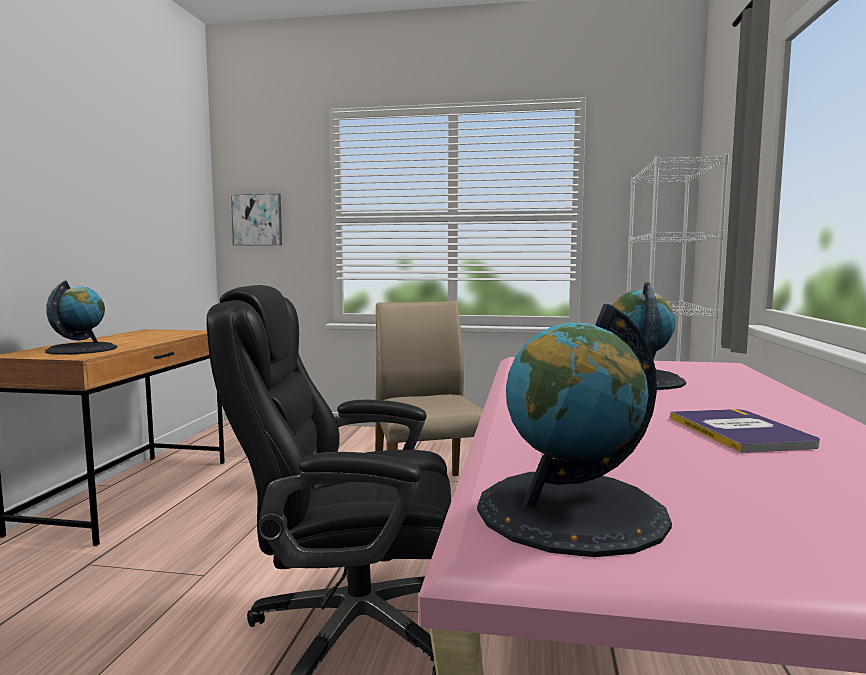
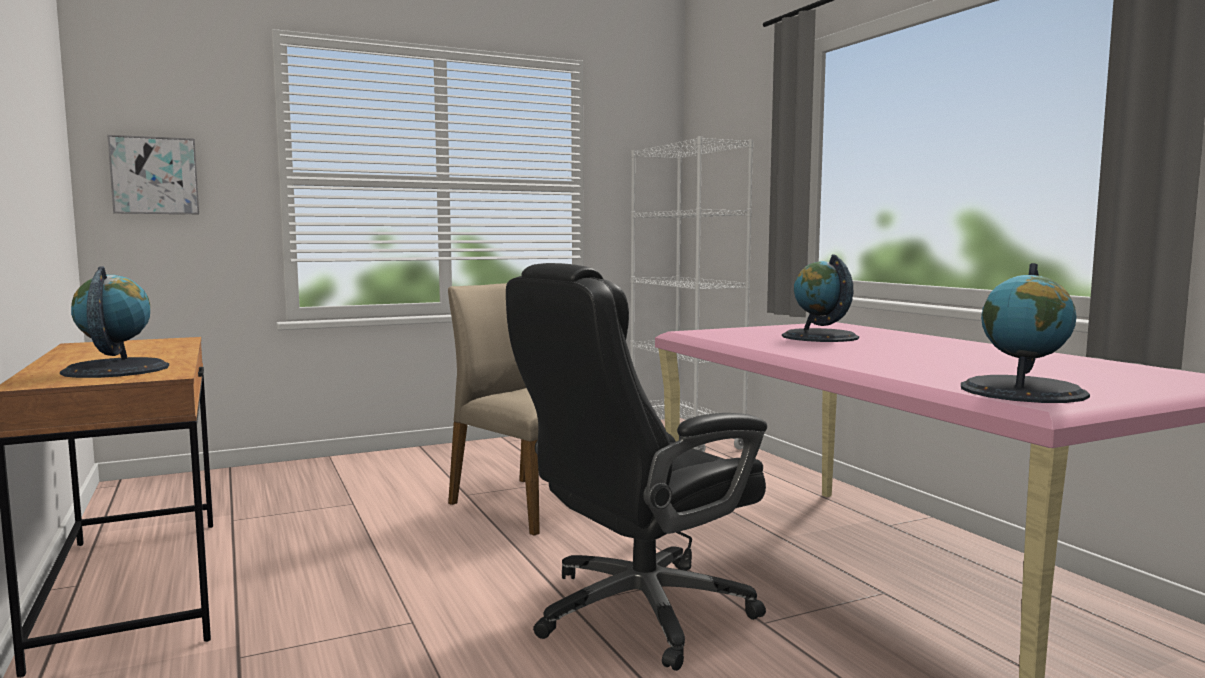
camera: 35 degrees left, 0 degrees up
book [670,409,820,453] -> none

